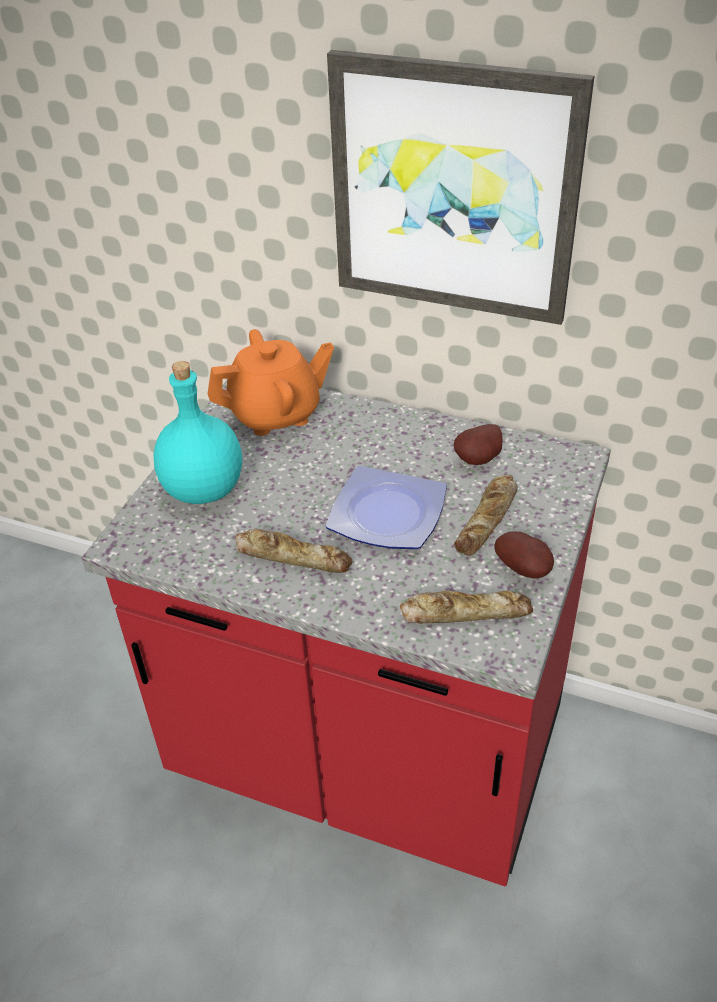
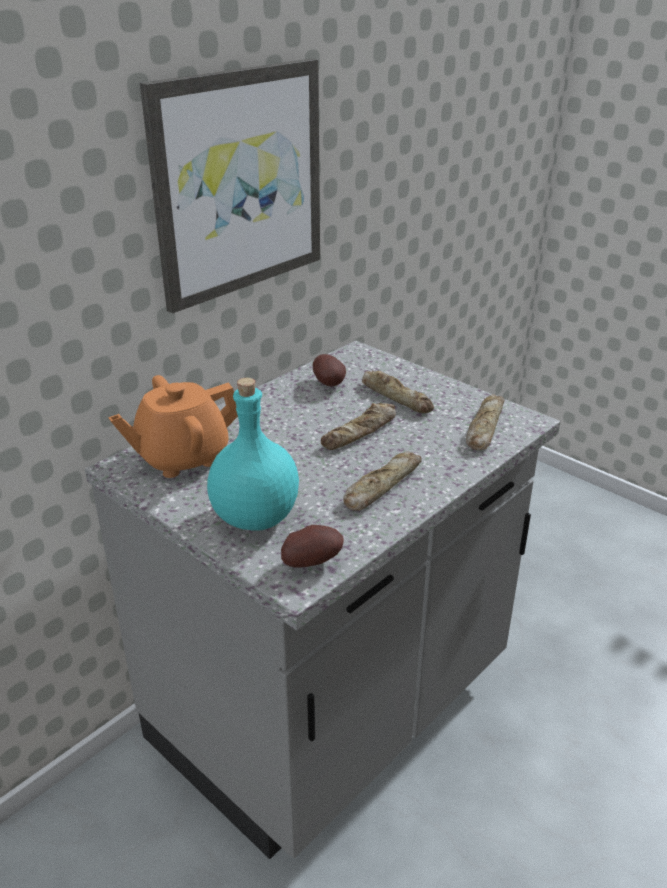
camera: 70 degrees left, 10 degrees down
red counter [81,379,611,887] -> grey counter [85,341,560,859]
orange teapot [208,329,334,436] -> orange teapot turned 120 degrees counterclockwise [109,375,238,478]
plate [326,466,447,549] -> bread [321,403,396,450]
potato [494,531,554,579] -> potato moved to [281,525,344,568]

